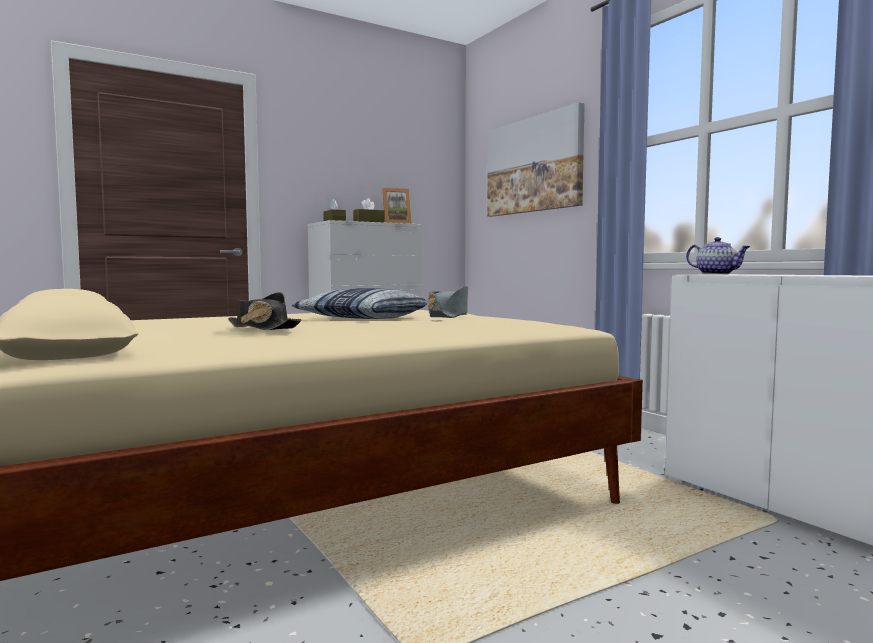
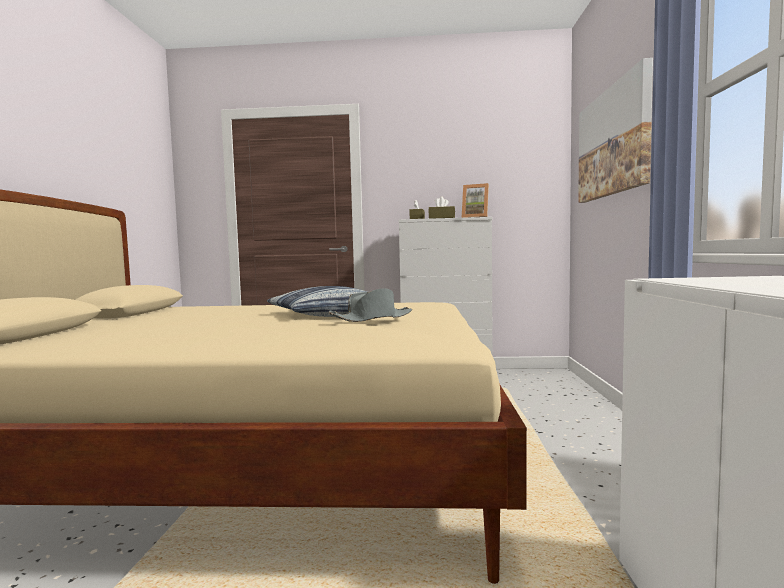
camera: 35 degrees right, 0 degrees up
black hat [228,292,302,330] -> none
teapot [686,237,750,274] -> none

